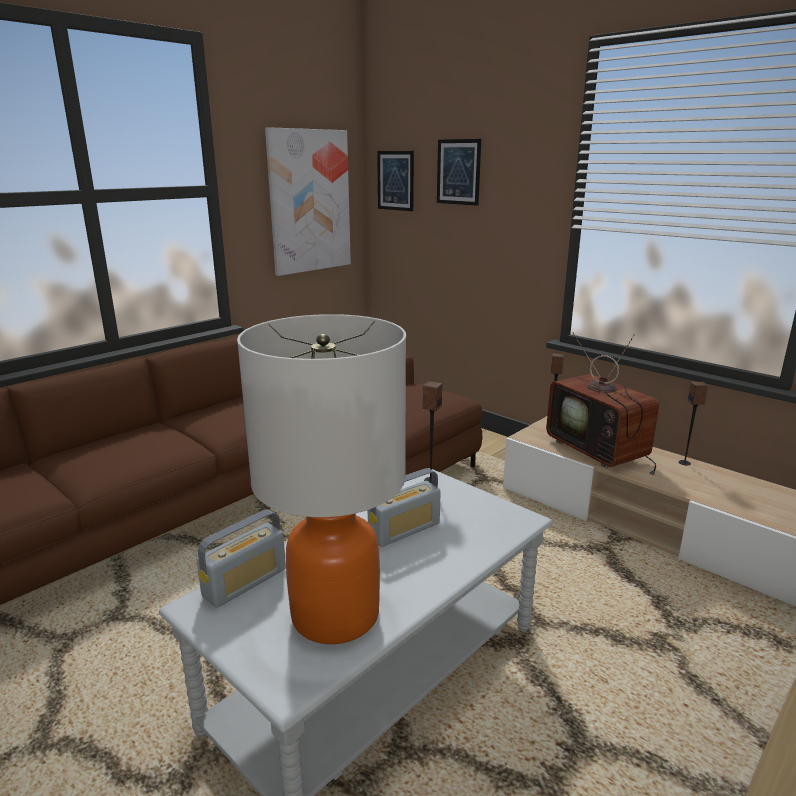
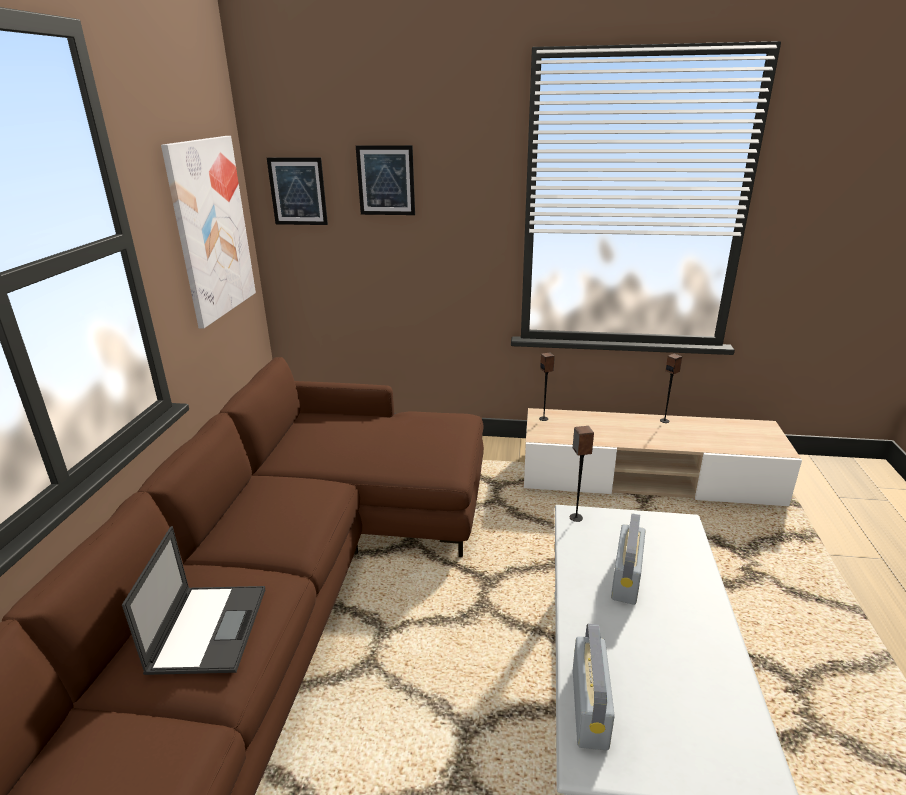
camera: 35 degrees left, 5 degrees up
table lamp [237,314,406,644] -> none
television [546,332,659,475] -> none
none -> laptop [122,526,265,675]

